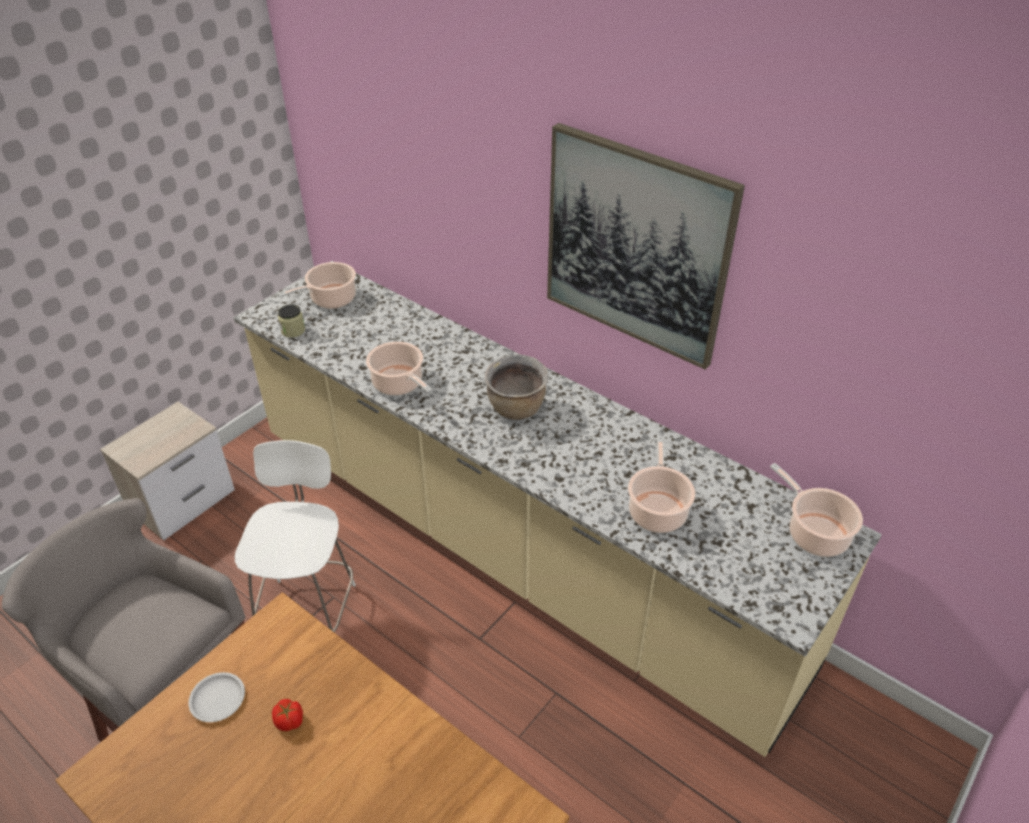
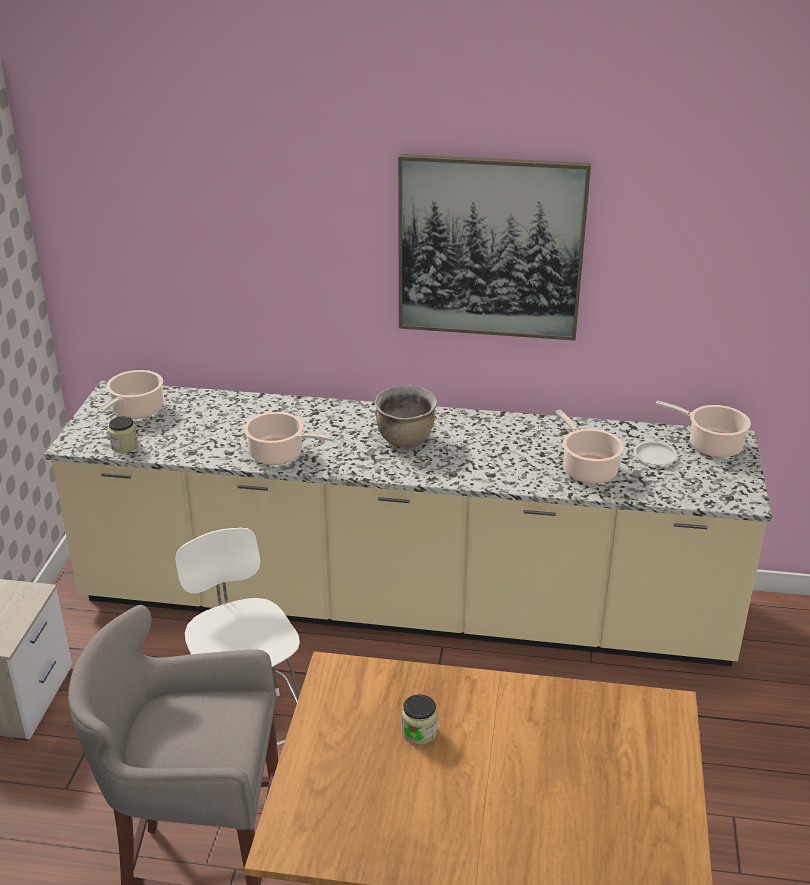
camera: 30 degrees left, 10 degrees down
white plate [188,672,245,722] -> white plate moved to [634,441,678,465]
tomato [272,699,303,731] -> jar [402,695,437,745]

